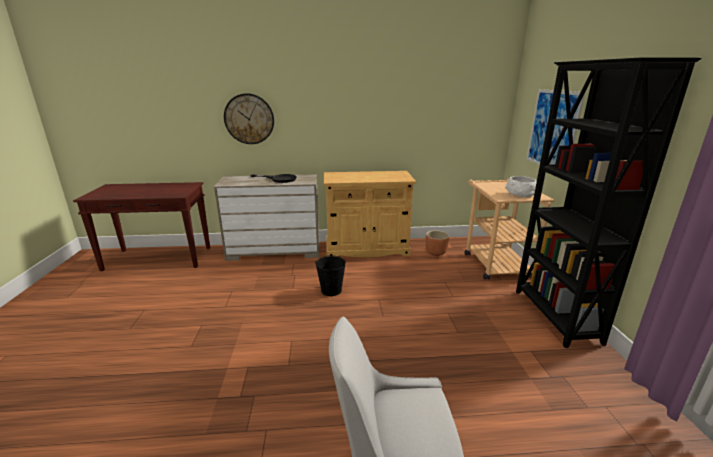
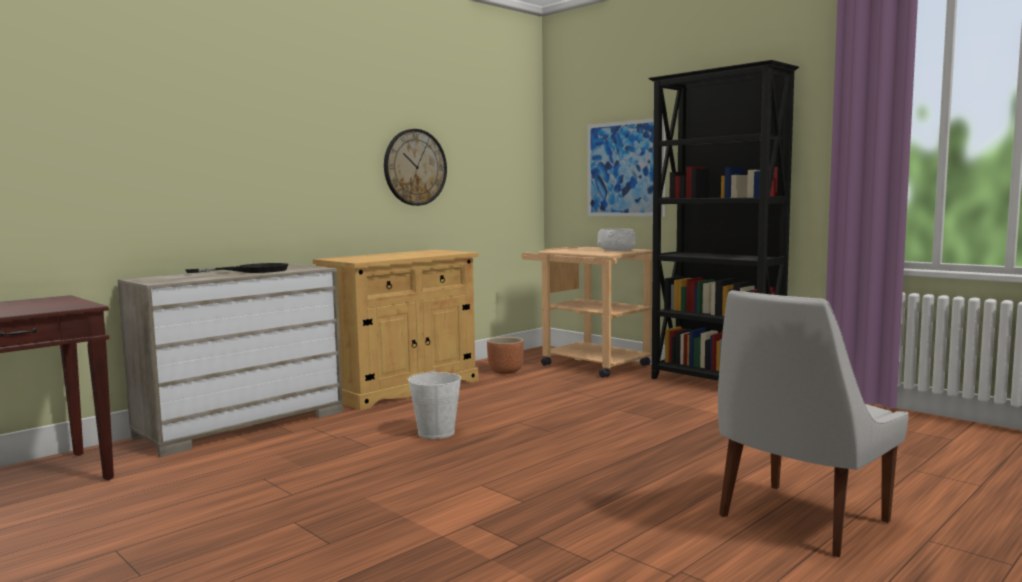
camera: 40 degrees left, 15 degrees down
wall clock [224,93,274,144] -> wall clock moved to [384,129,447,206]
black bucket [315,255,346,296] -> white bucket [408,370,461,439]

